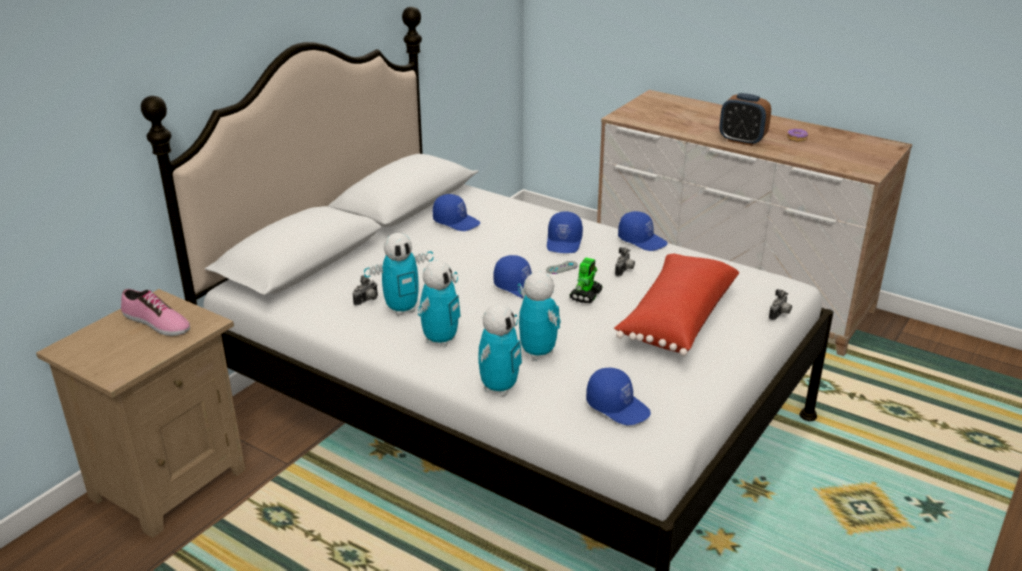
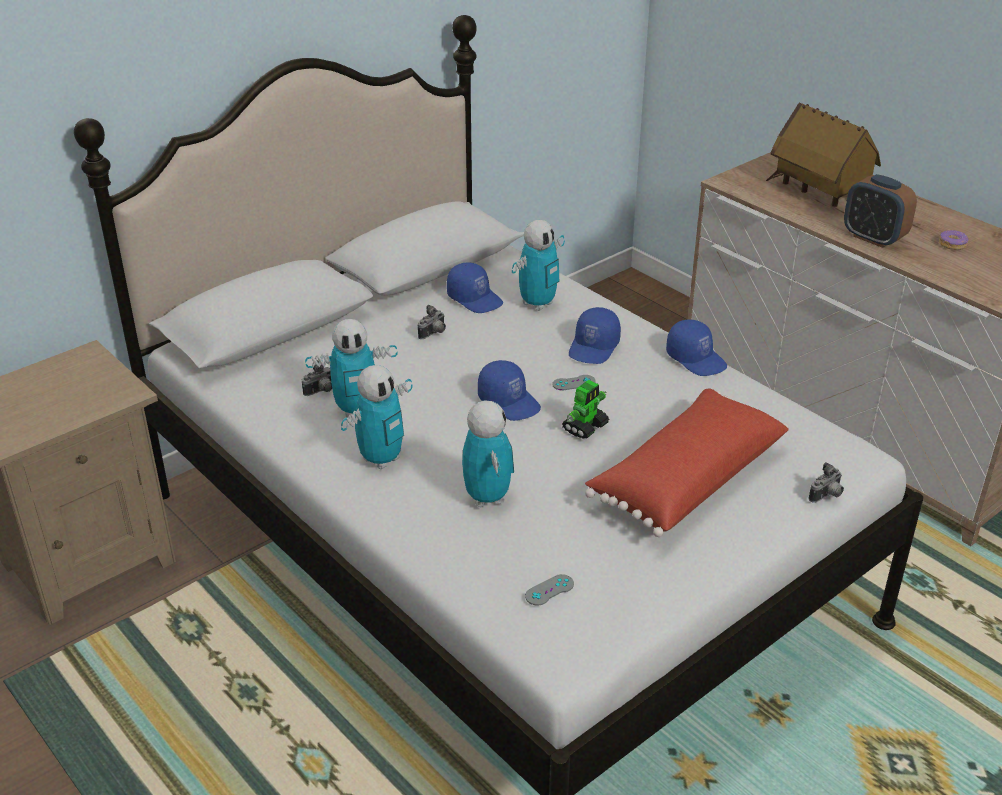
camera: 15 degrees right, 5 degrees up
shoe [121,289,190,336] -> none
toy robot [478,304,522,396] -> toy robot moved to [512,220,565,311]
blue cap [586,368,651,425] -> grey game controller [525,574,574,605]
camera [615,247,635,276] -> camera moved to [418,305,446,339]
none -> toy house [766,103,881,207]

